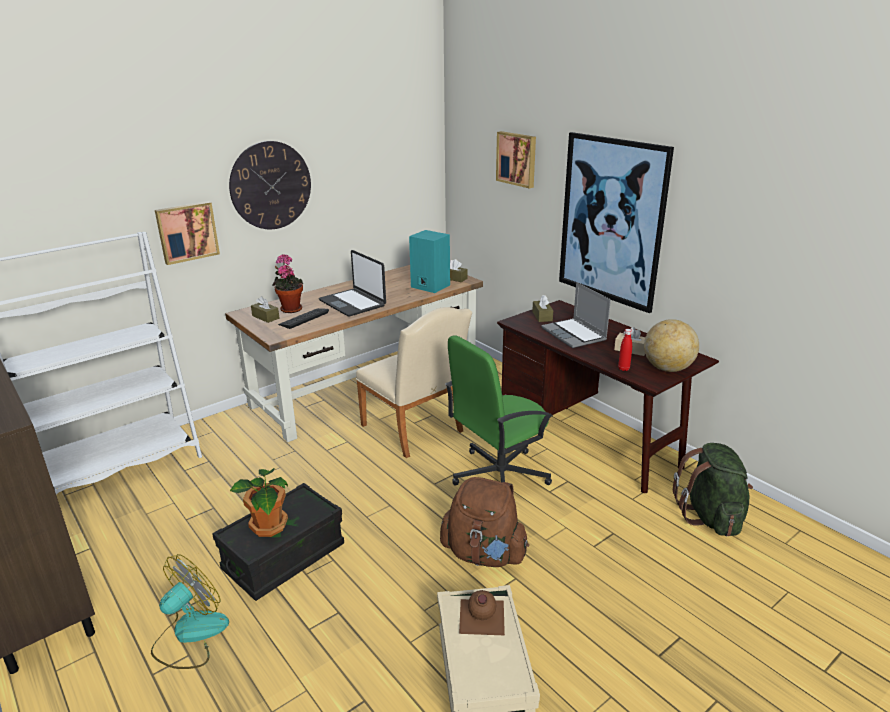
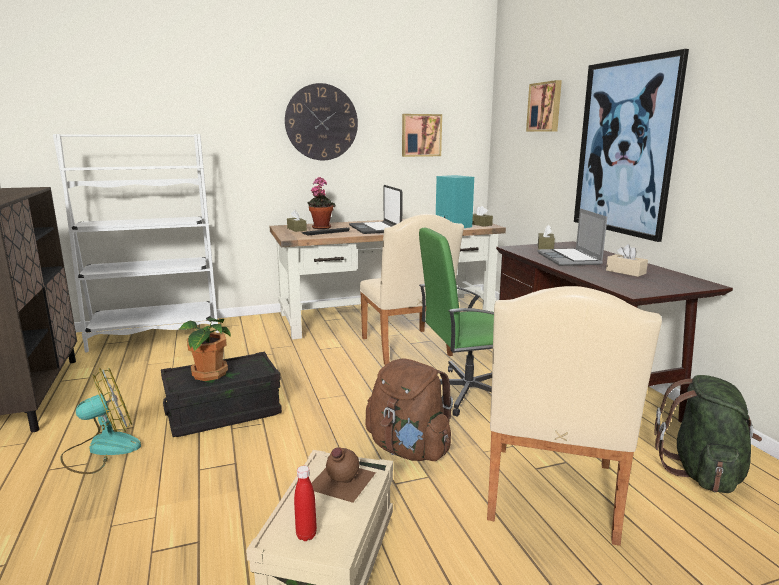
camera: 20 degrees right, 10 degrees down
picture [155,201,220,265] -> picture moved to [402,114,442,157]
red bottle [618,329,632,371] -> red bottle moved to [294,466,317,541]
globe [644,319,699,372] -> none
none -> beige chair [487,286,662,546]

